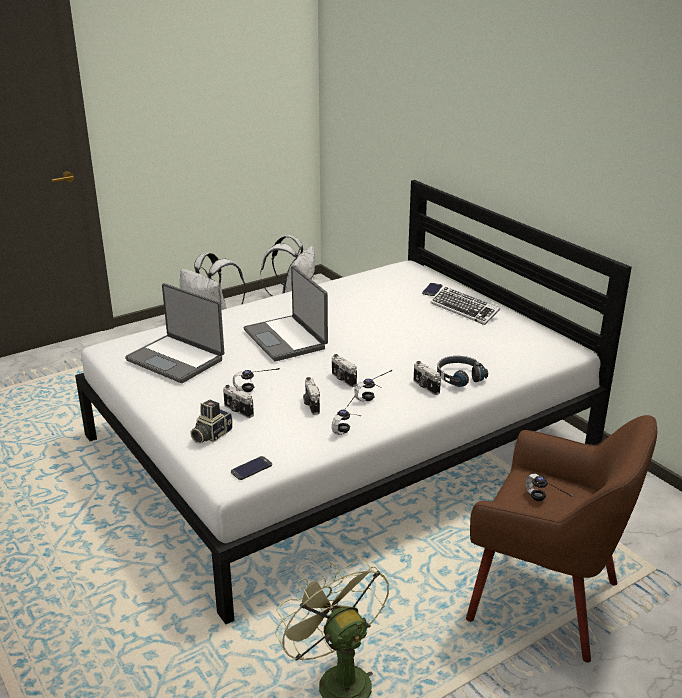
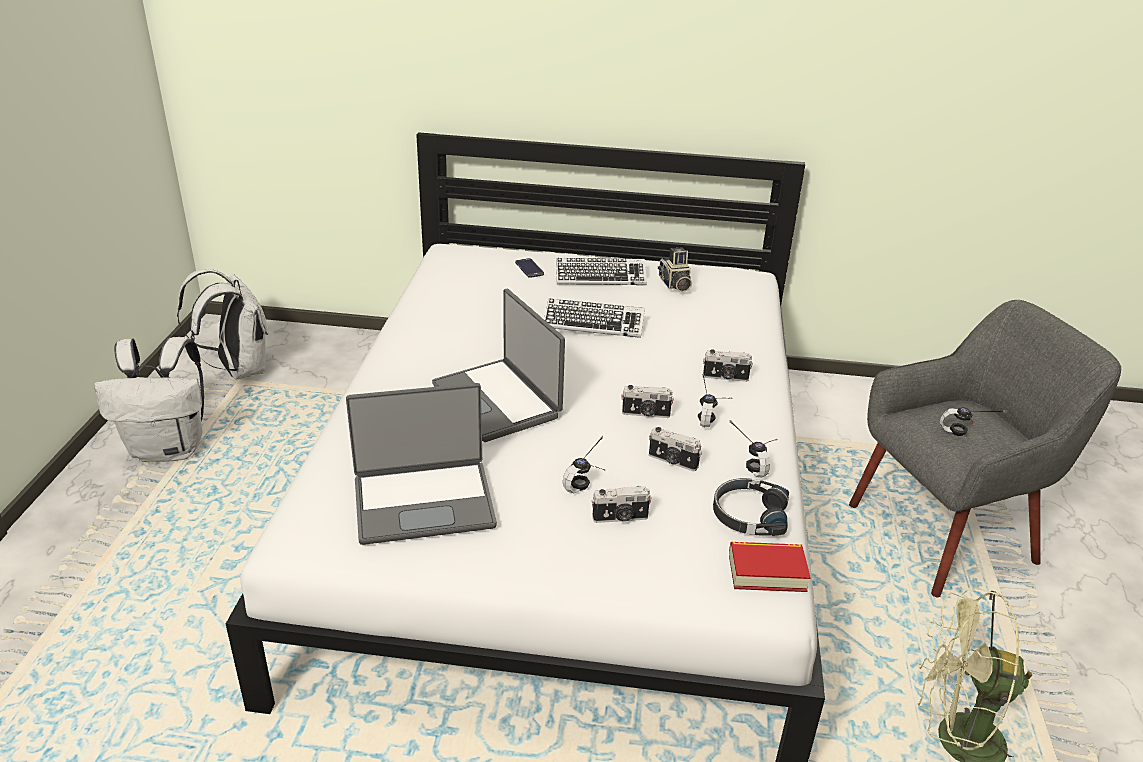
camera: 50 degrees left, 5 degrees up
camera [190,400,233,444] -> camera moved to [658,247,692,292]
phone [231,456,272,480] -> book [729,542,811,592]
laptop [244,266,328,361] -> laptop turned 45 degrees clockwise [432,289,565,442]
black headphones [437,356,488,387] -> black headphones moved to [713,478,789,536]
brown armchair [466,415,657,663] -> grey armchair [849,300,1121,597]
none -> keyboard [544,298,645,338]

